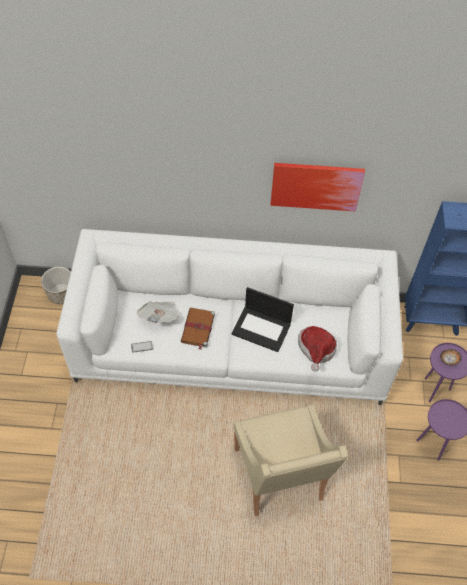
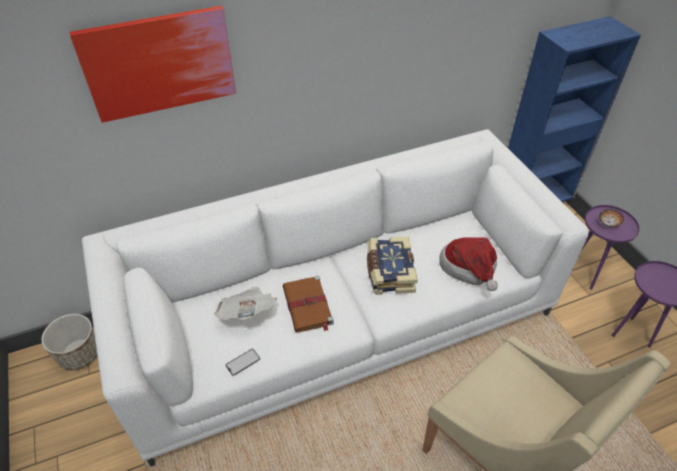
camera: 25 degrees left, 10 degrees down
laptop [232,287,294,352] -> book [367,237,418,295]
picture [270,163,365,211] -> picture moved to [69,6,236,123]

